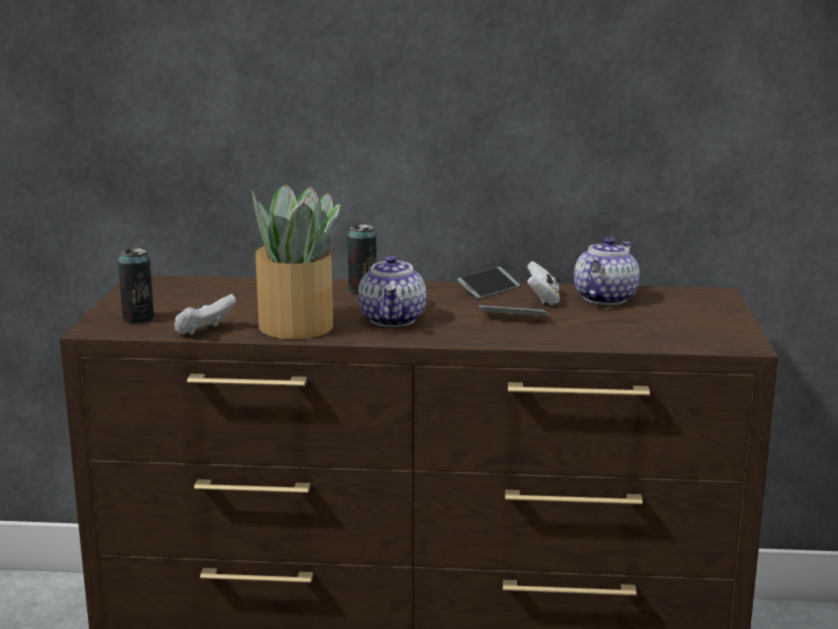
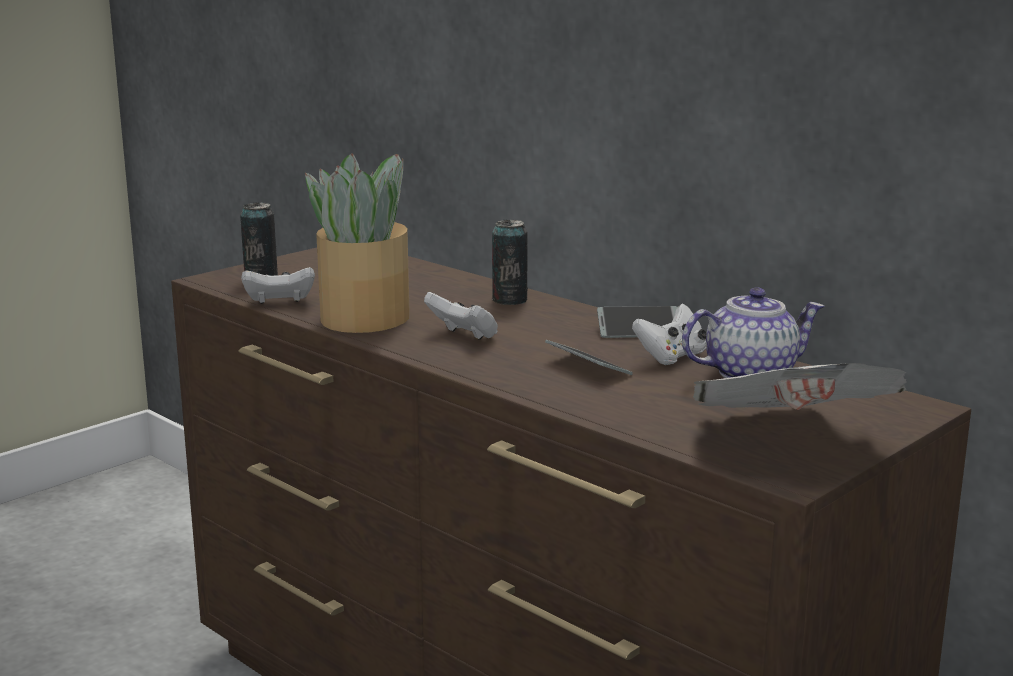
camera: 40 degrees right, 0 degrees up
teapot [358,255,426,327] -> white game controller [424,292,498,340]
none -> newspaper [693,363,907,410]

